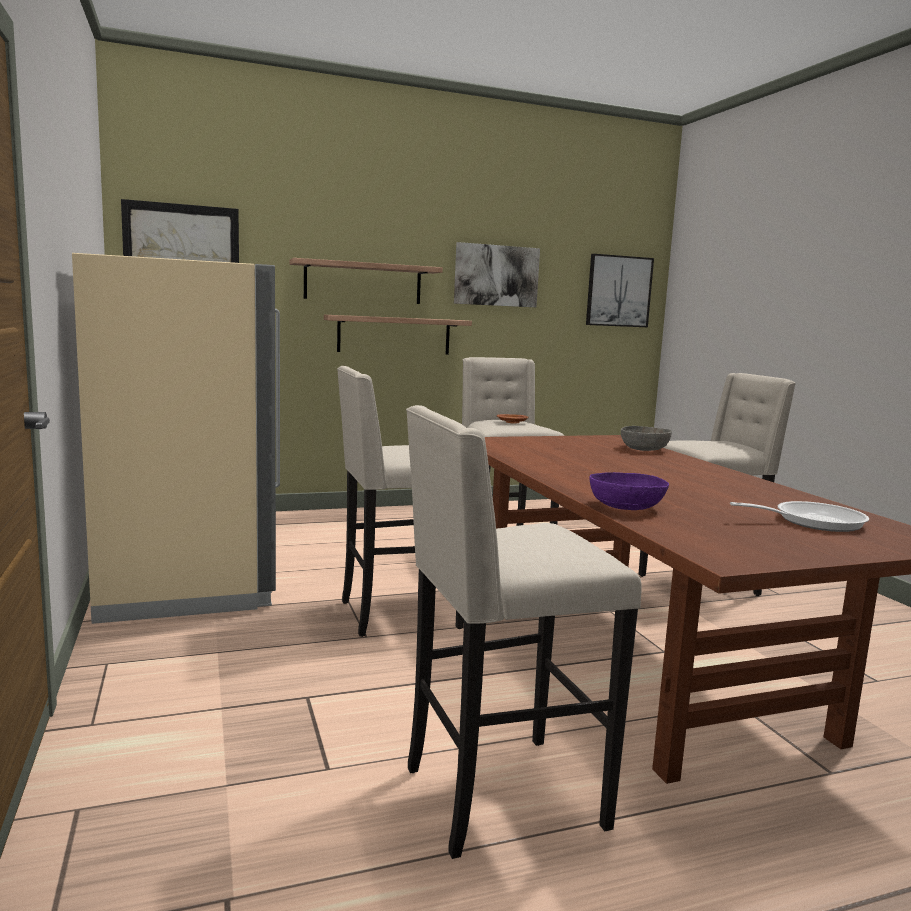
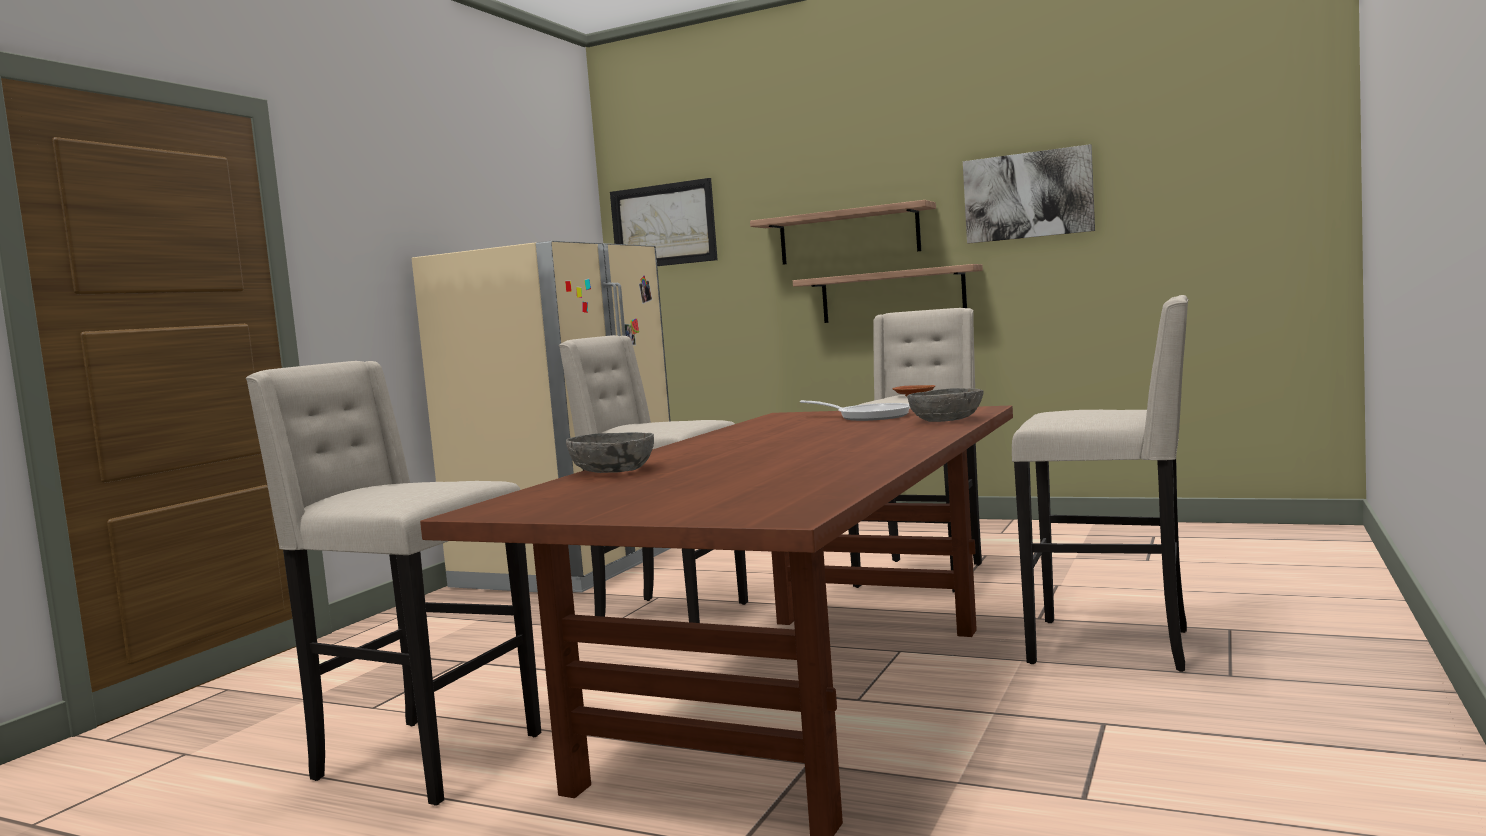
camera: 45 degrees right, 5 degrees down
picture [586,254,654,327] -> none
purple bowl [589,472,669,510] -> grey bowl [566,432,654,473]
frying pan [730,501,869,532] -> frying pan moved to [800,400,910,421]

